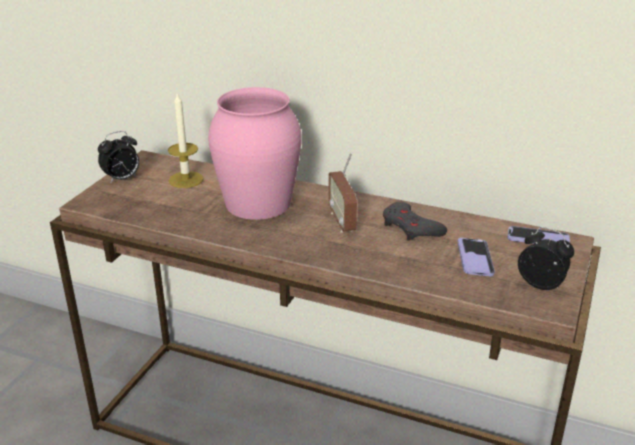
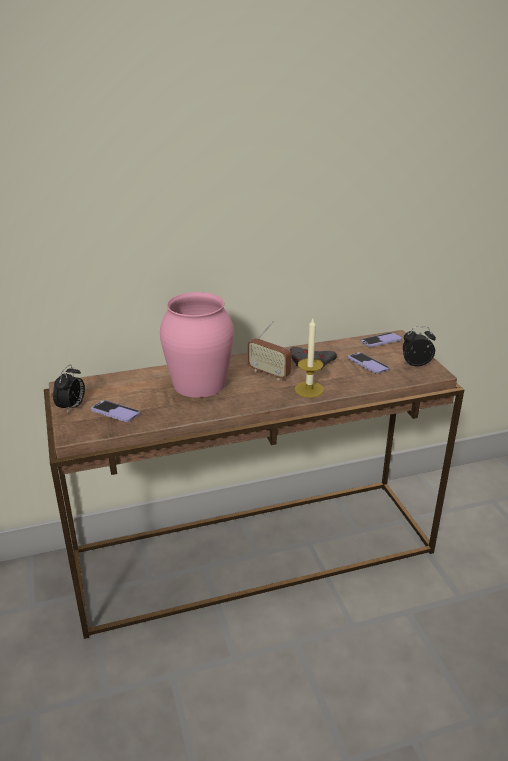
camera: 40 degrees left, 0 degrees up
candle [168,93,204,188] -> candle moved to [295,319,324,398]
none -> phone [91,400,140,422]

